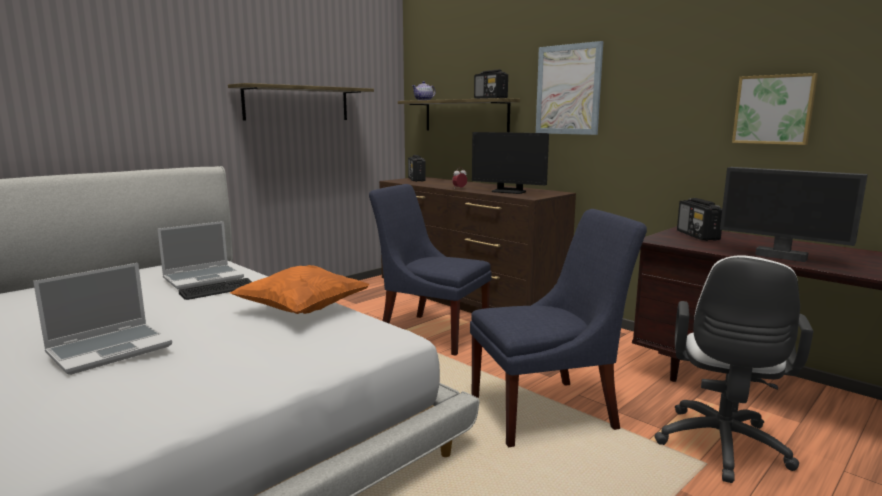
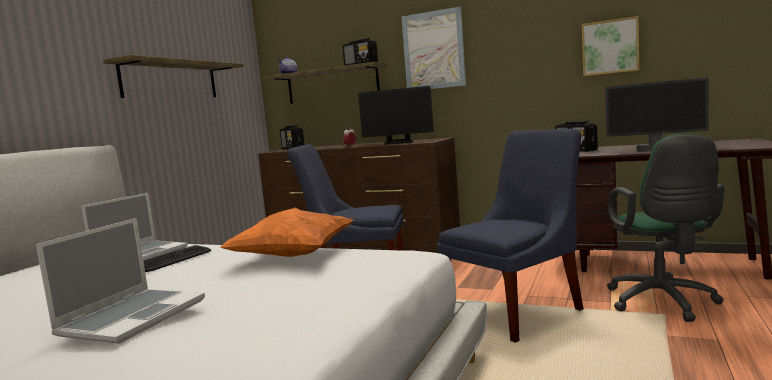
camera: 20 degrees left, 5 degrees down
white office chair [654,255,813,483] -> green office chair [607,133,724,322]

